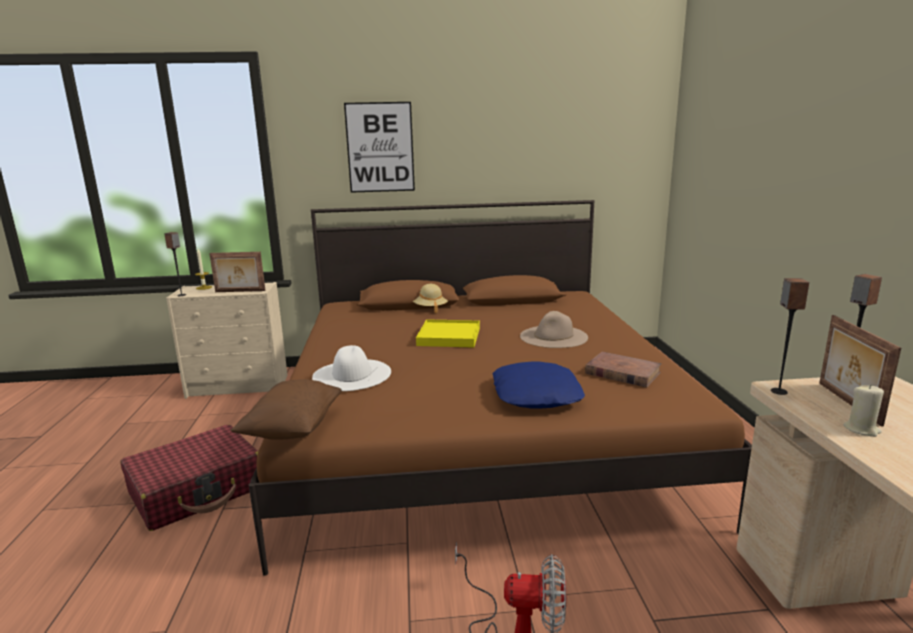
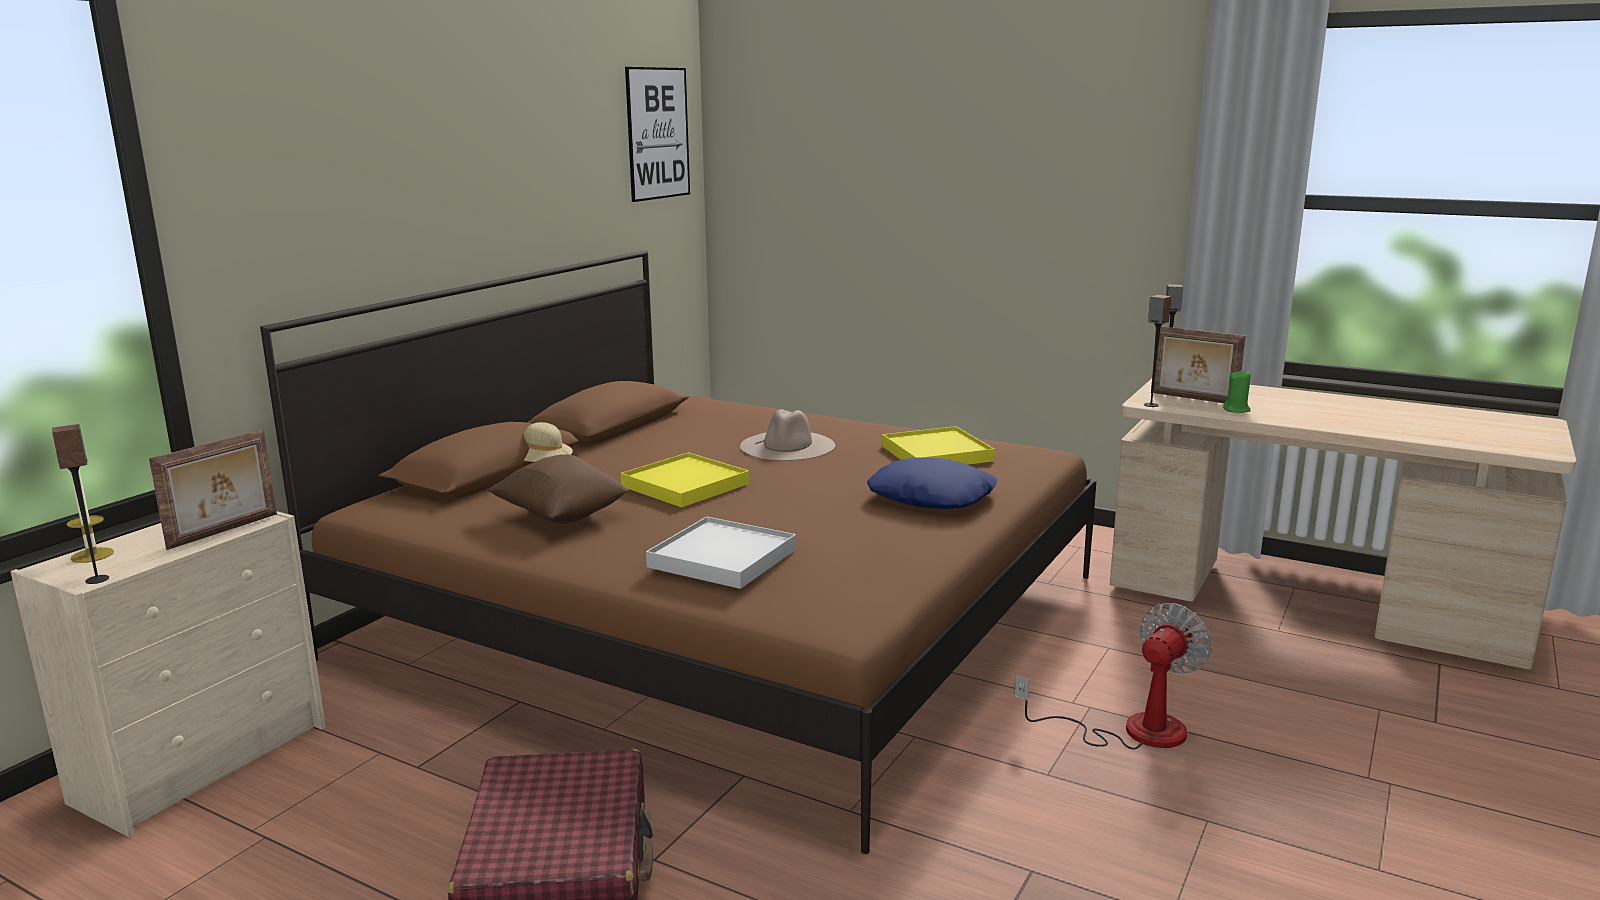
camera: 55 degrees left, 0 degrees up
brown pillow [230,379,342,440] -> brown pillow moved to [488,454,629,524]
white hat [312,345,391,391] -> white tray [646,517,796,589]
picture [344,102,415,193] -> picture moved to [625,67,690,202]
brown book [585,352,662,388] -> yellow tray [882,426,995,465]
beige candle [843,384,884,437] -> green candle [1223,370,1251,413]

